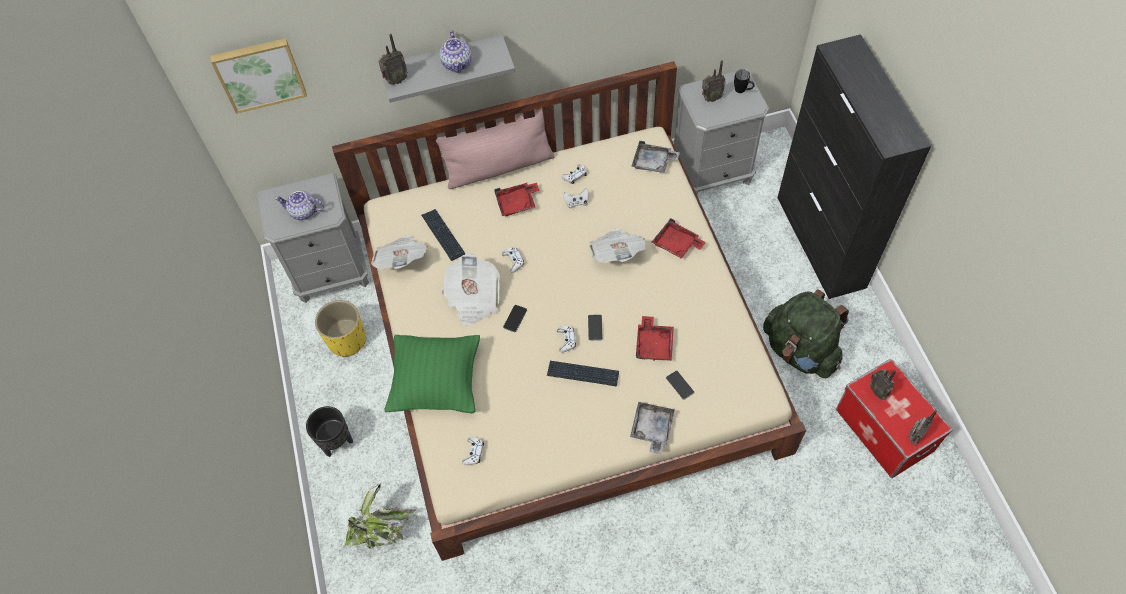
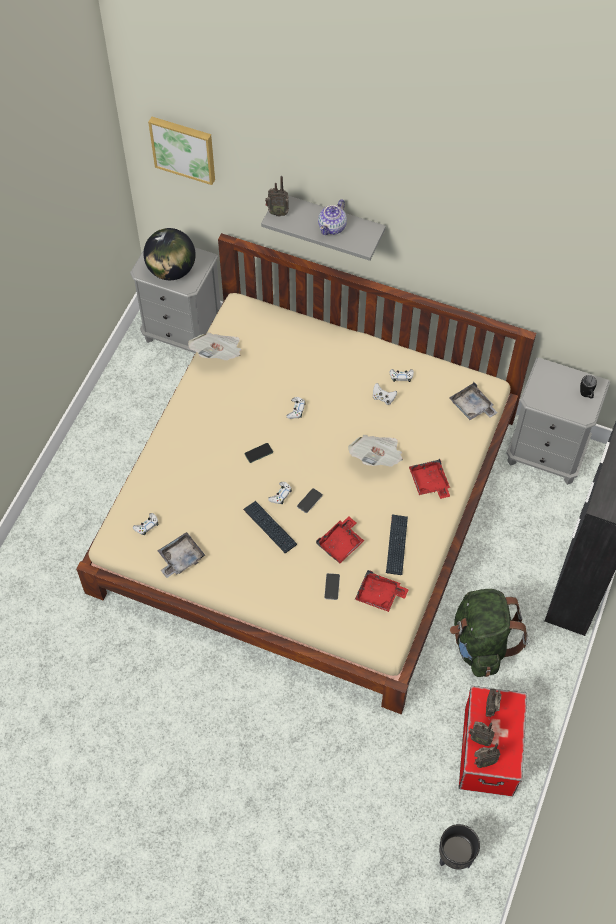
camera: 35 degrees right, 0 degrees up
teapot [275,191,324,220] -> globe [144,228,196,280]
black planter [306,406,353,457] -> black planter moved to [439,824,480,870]
yellow planter [315,300,366,357] -> none
potted plant [344,483,416,549] -> none
green pillow [385,335,480,413] -> none
keyboard [421,209,465,261] -> keyboard moved to [386,514,408,575]
pink pillow [436,108,555,189] -> none
newspaper [442,254,500,326] -> none
red tray [495,183,539,216] -> red tray moved to [355,570,409,612]
grey tray [630,402,675,454] -> grey tray moved to [158,532,205,578]
radio [702,60,725,102] -> radio moved to [469,722,494,746]

